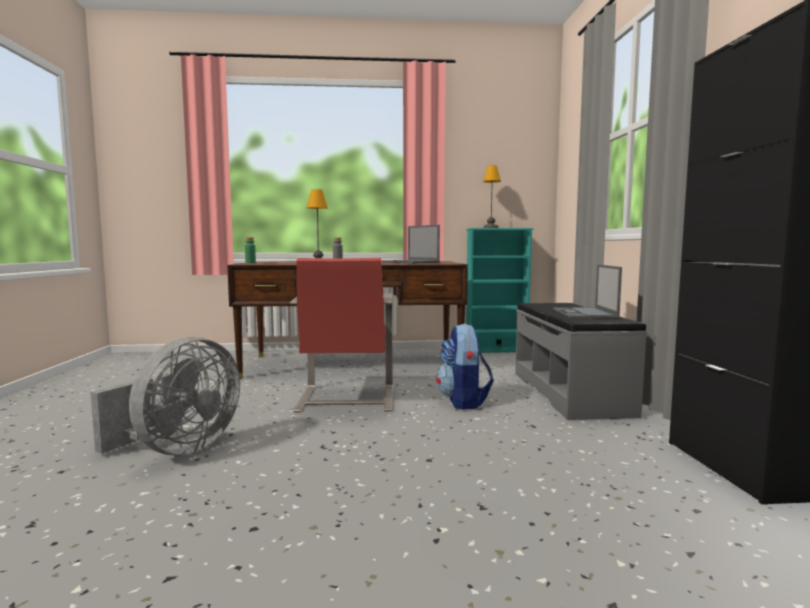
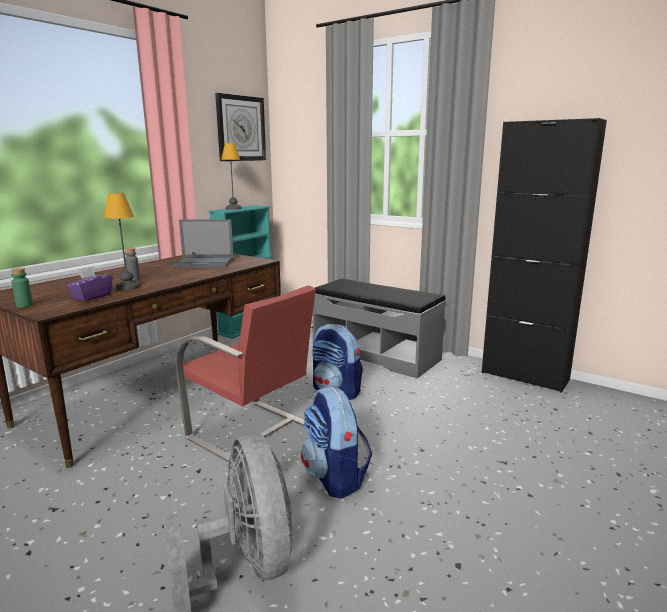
camera: 50 degrees left, 10 degrees up
laptop [553,265,622,319] -> none
none -> purple tissue box [66,266,113,301]
none -> wall clock [215,93,266,161]
none -> backpack [301,386,372,499]

